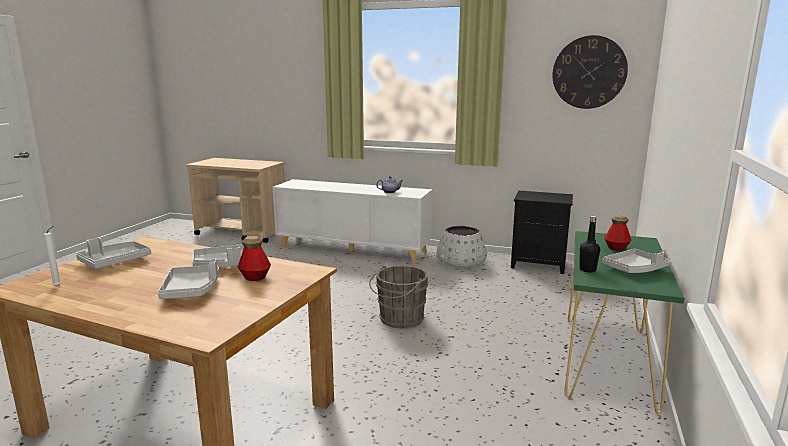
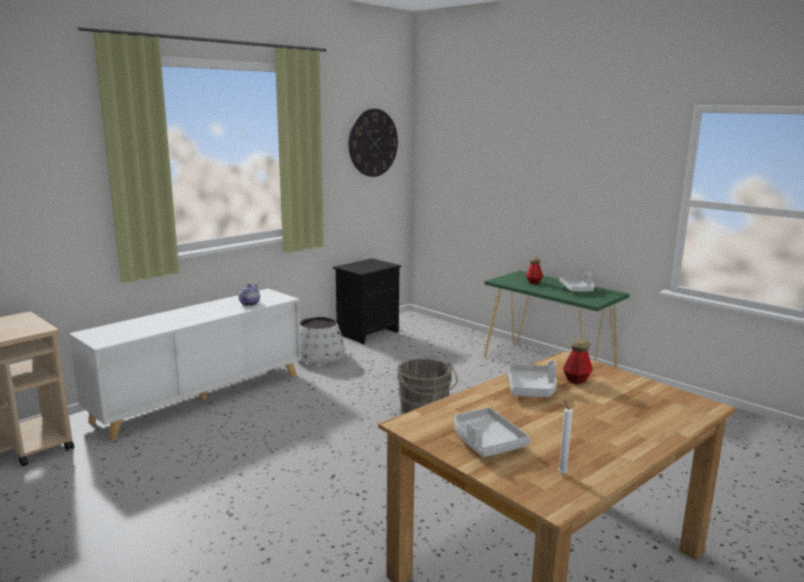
camera: 65 degrees left, 0 degrees up
grey tray [158,258,219,299] -> none
black bottle [579,216,600,273] -> none

